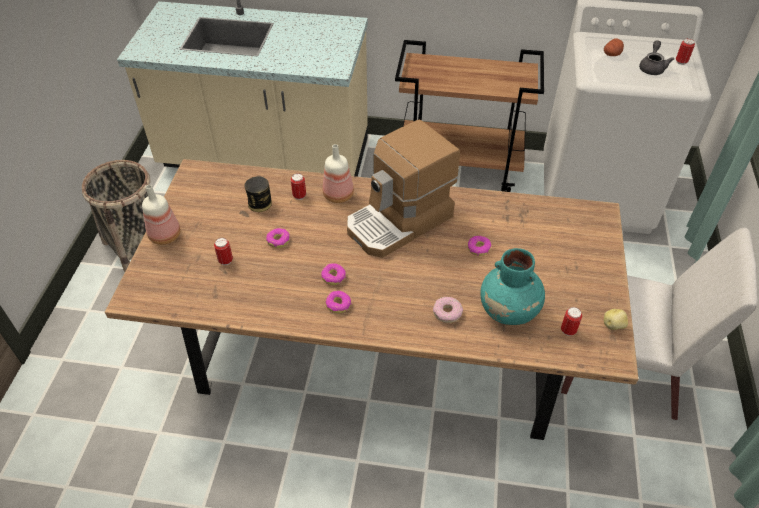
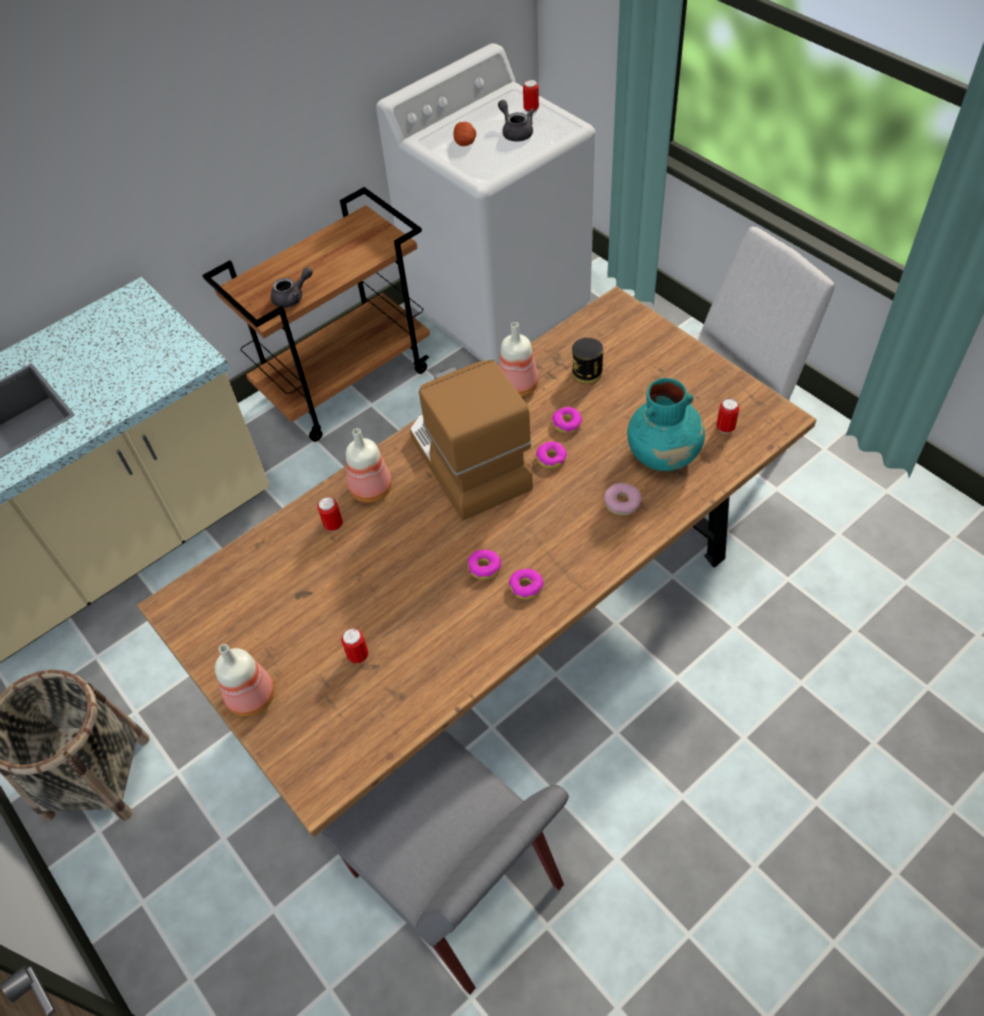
camera: 45 degrees left, 5 degrees up
can [244,176,272,212] -> can moved to [572,338,603,384]
donut [266,228,290,248] -> donut moved to [536,441,567,469]
coffee machine [347,120,460,258] -> coffee machine turned 150 degrees clockwise [410,360,533,520]
potato [604,309,628,330] -> none
none -> grey teapot [271,267,313,308]
none -> grey chair [322,730,569,995]
none -> bottle [499,322,539,397]

